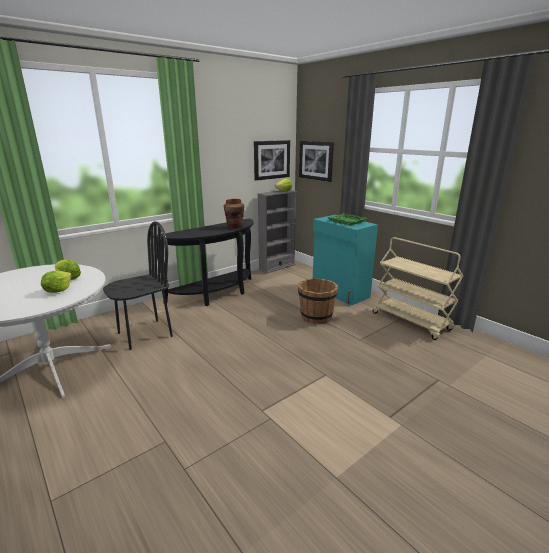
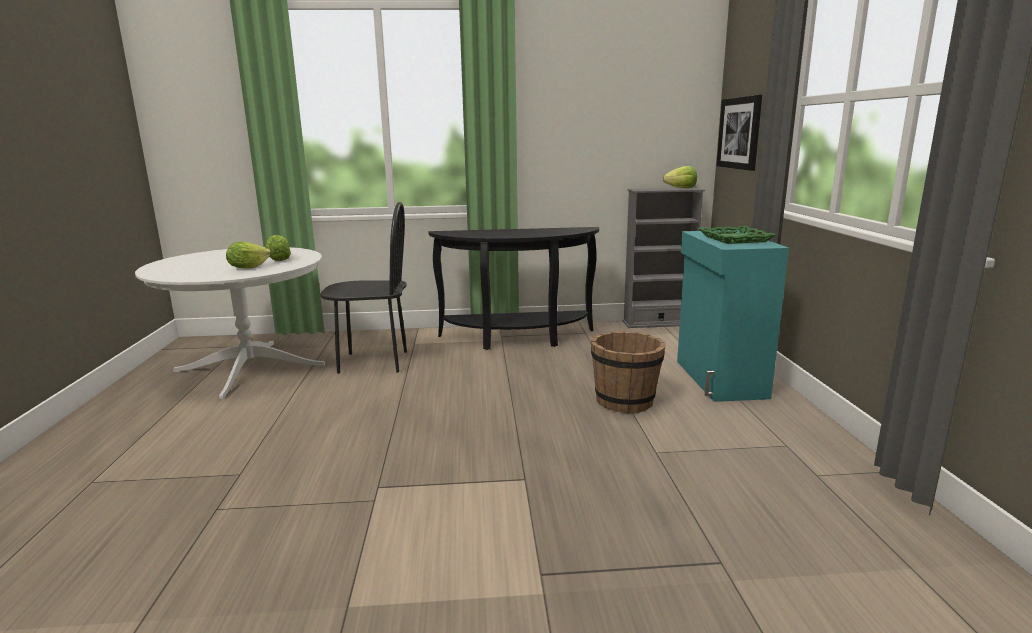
camera: 35 degrees right, 5 degrees down
brown vase [224,199,244,229] -> none
picture [254,140,290,181] -> none
beige cart [372,237,463,340] -> none

